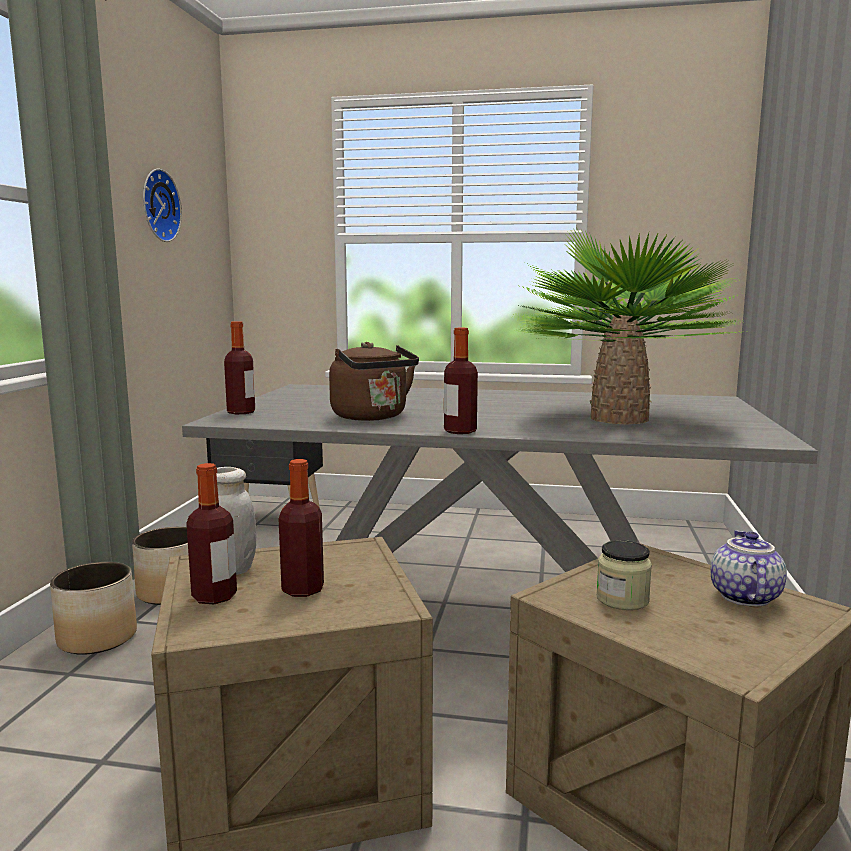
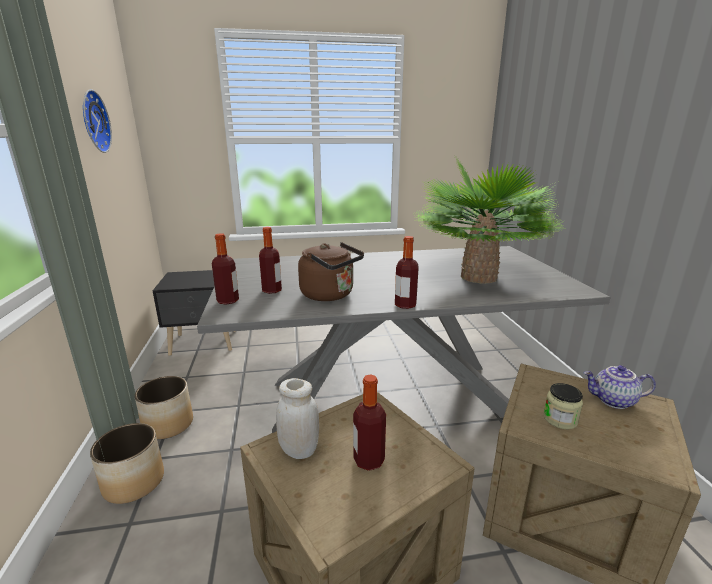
camera: 20 degrees left, 10 degrees up
bottle [186,463,237,604] -> bottle moved to [259,227,282,294]
teapot [710,530,787,607] -> teapot turned 75 degrees counterclockwise [584,365,656,409]

